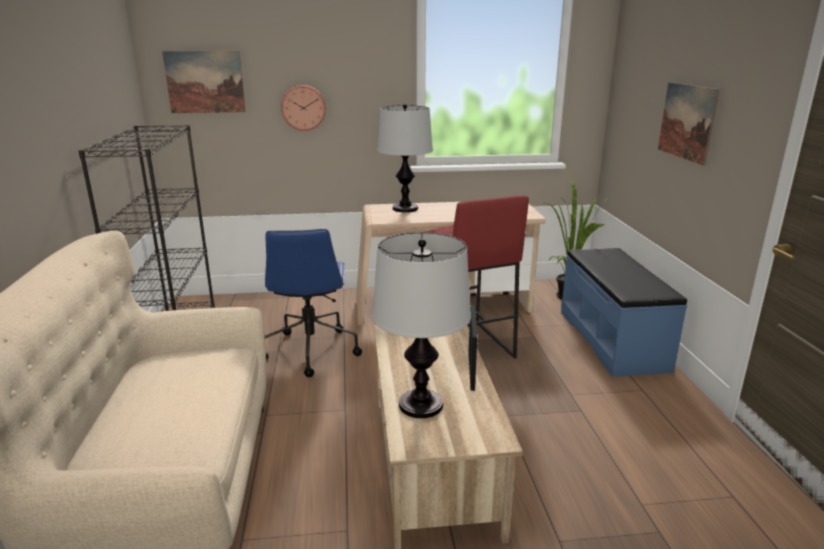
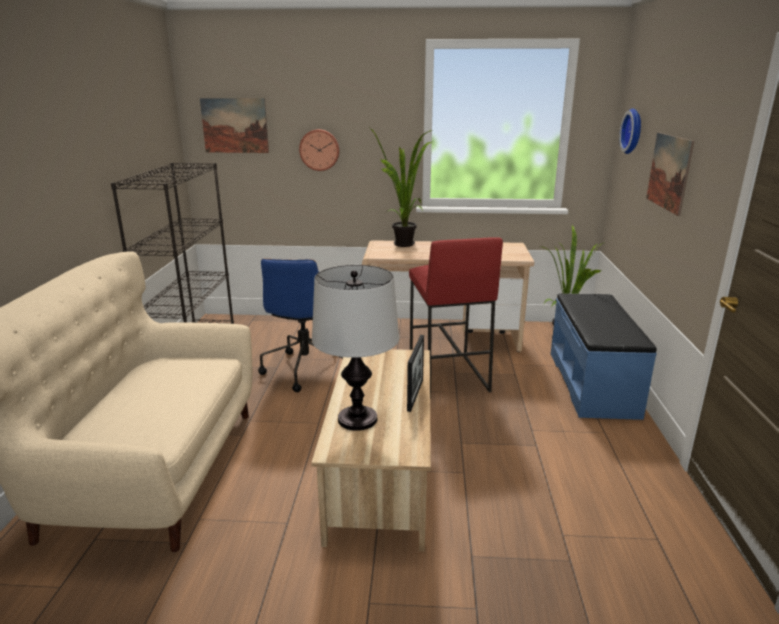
camera: 10 degrees right, 0 degrees up
table lamp [377,104,433,212] -> potted plant [370,128,432,247]
none -> wall clock [619,108,641,154]

